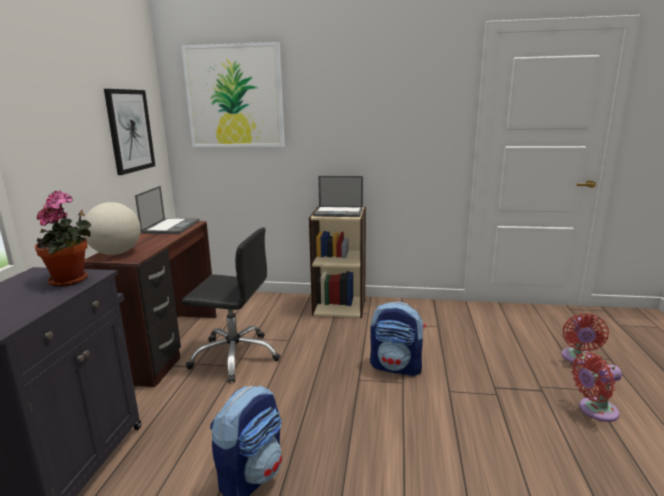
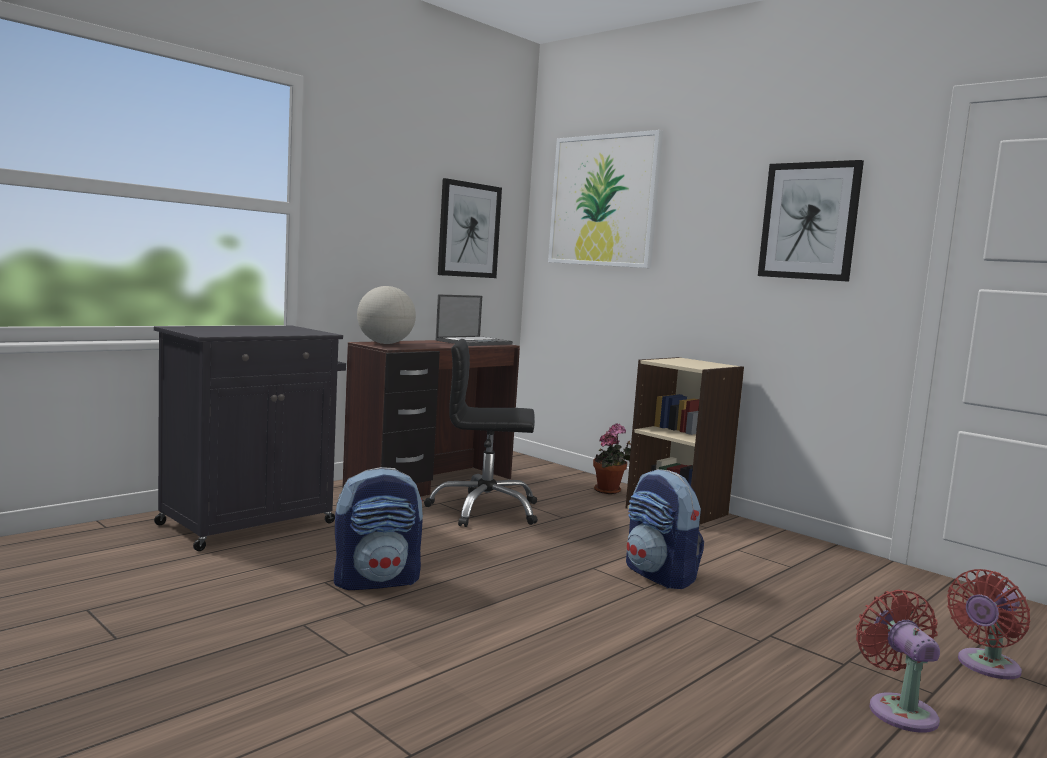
camera: 35 degrees right, 10 degrees down
potted plant [35,190,91,287] -> potted plant moved to [593,423,631,494]
black office chair [182,227,281,383] -> black office chair turned 135 degrees clockwise [424,339,538,527]
laptop [313,176,363,217] -> none
red fan [572,352,622,422] -> red fan turned 60 degrees clockwise [856,589,940,733]
none -> picture [758,160,864,282]

